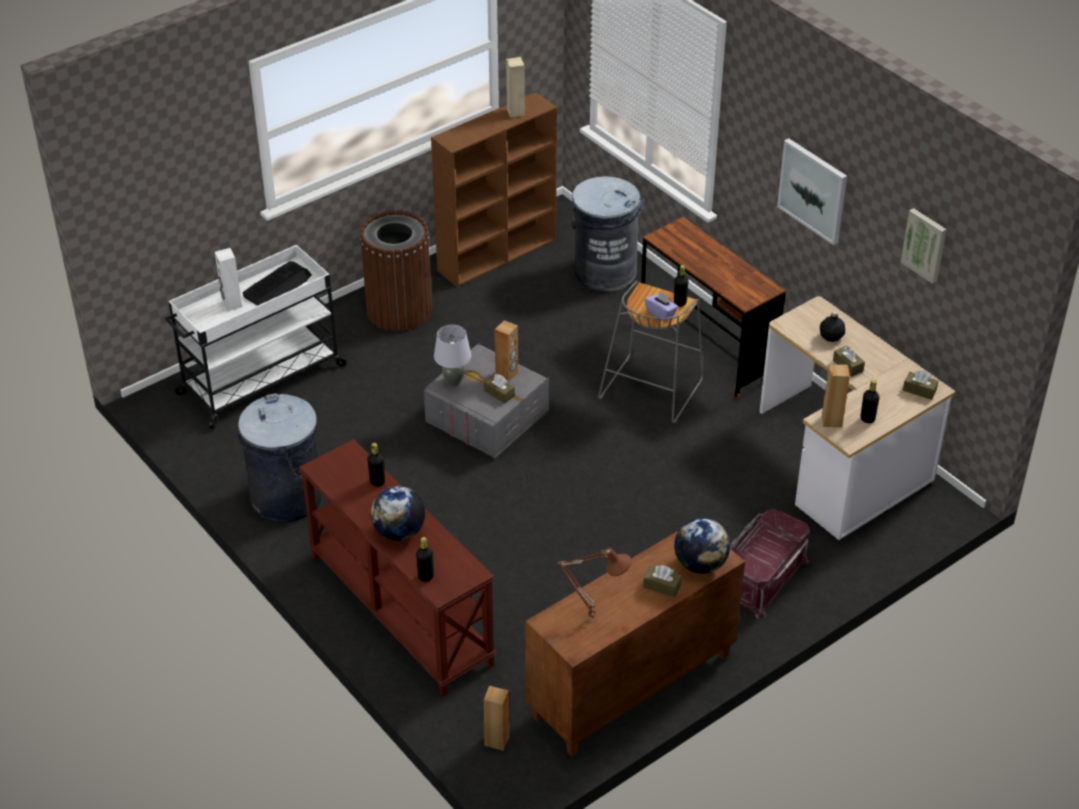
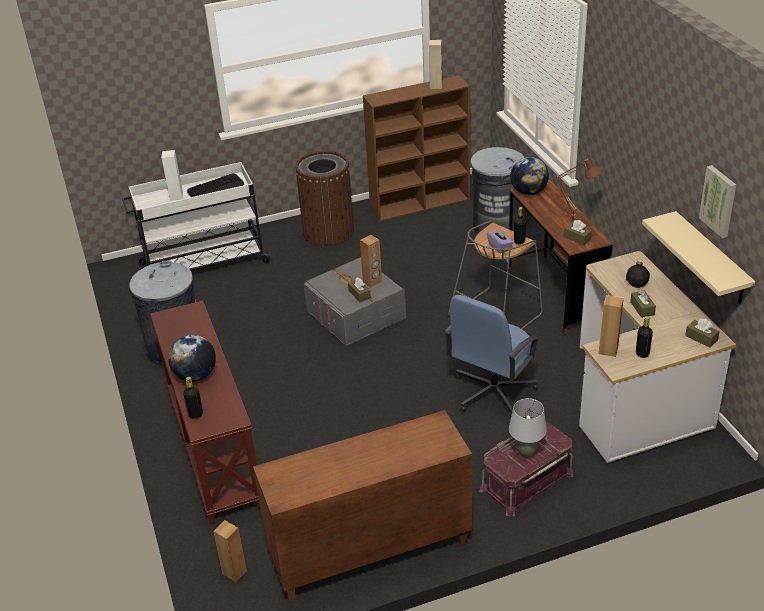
camera: 20 degrees right, 5 degrees down
black bottle [367,443,385,487] -> none
grey table lamp [434,325,471,386] -> grey table lamp moved to [509,398,547,459]
brown table lamp [558,548,631,620] -> brown table lamp moved to [555,158,603,222]
brown tissue box [643,565,682,597] -> brown tissue box moved to [563,220,592,245]
globe [674,518,730,574] -> globe moved to [510,157,549,195]
picture [777,138,847,245] -> none
none -> blue office chair [444,295,541,417]
none -> beige shelf [642,211,755,304]

